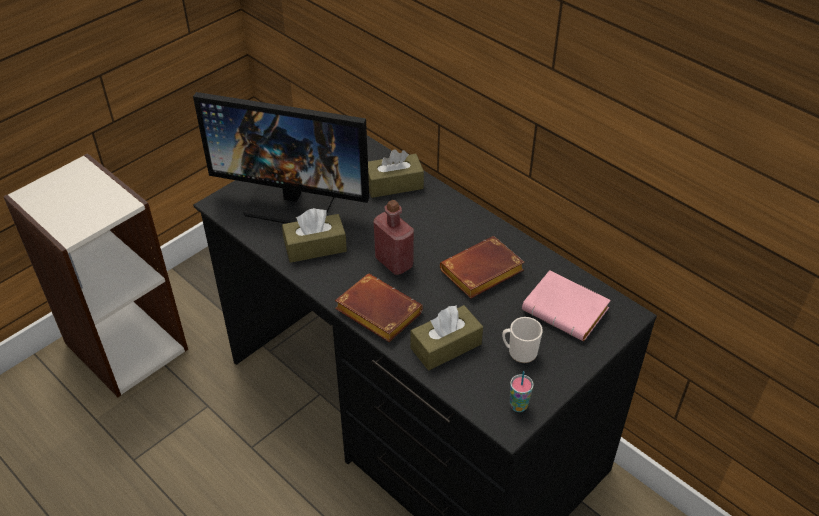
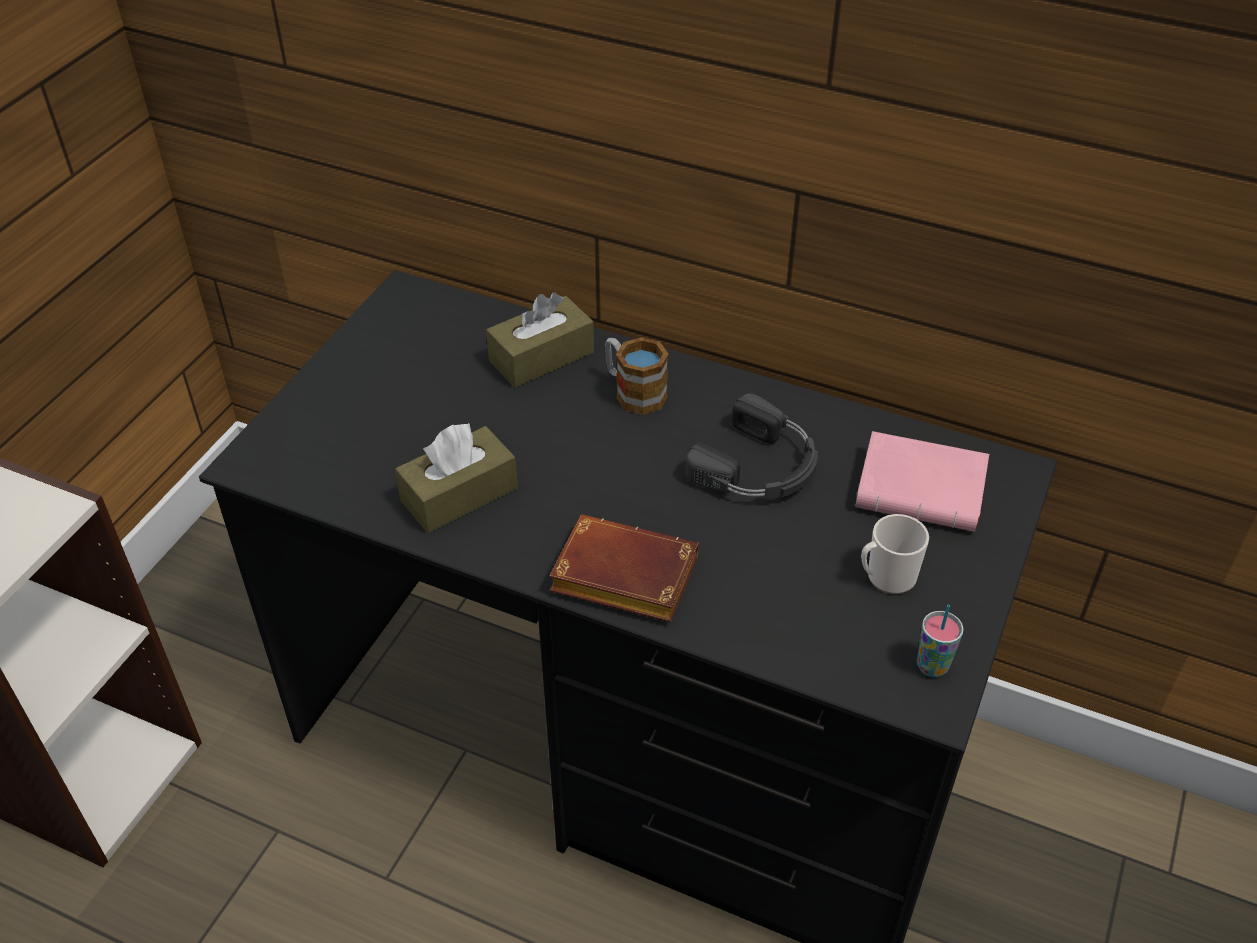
camera: 20 degrees left, 0 degrees up
monitor [193,92,369,223] -> none
red bottle [374,200,414,275] -> none
brown tissue box [411,305,483,370] -> none
brown book [440,236,525,299] -> black headphones [686,394,818,500]
none -> mug [605,337,669,415]

